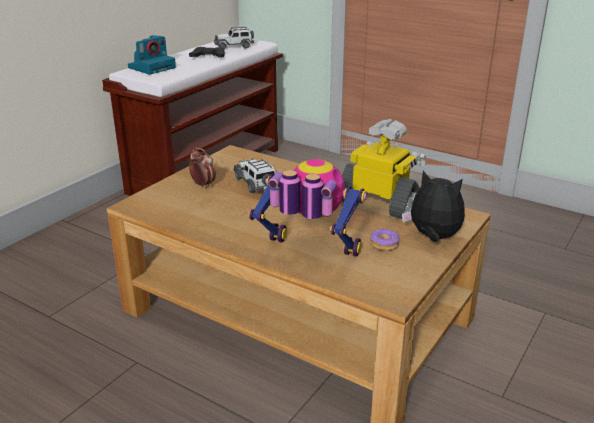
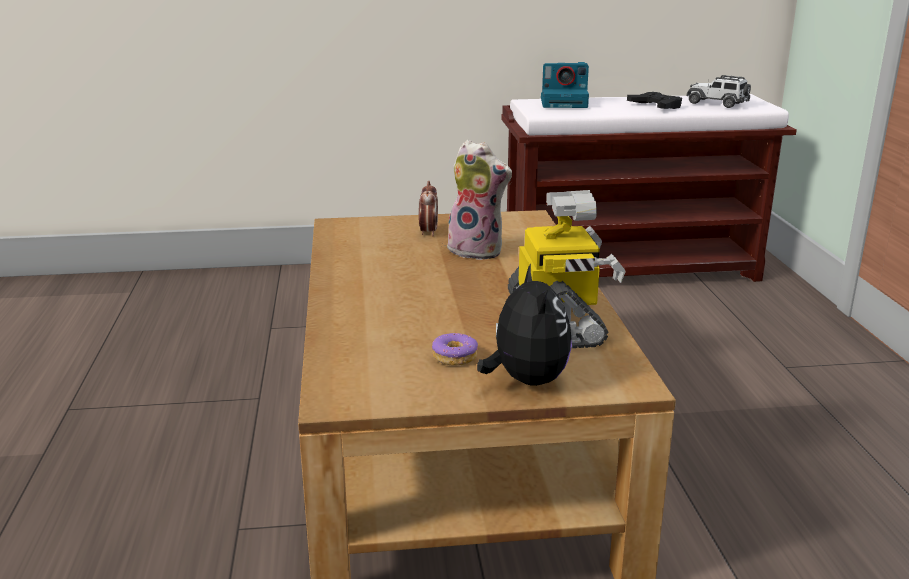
camera: 50 degrees right, 5 degrees down
toy car [234,158,276,193] -> plush toy [447,140,512,260]
toy robot [249,159,367,256] -> none

